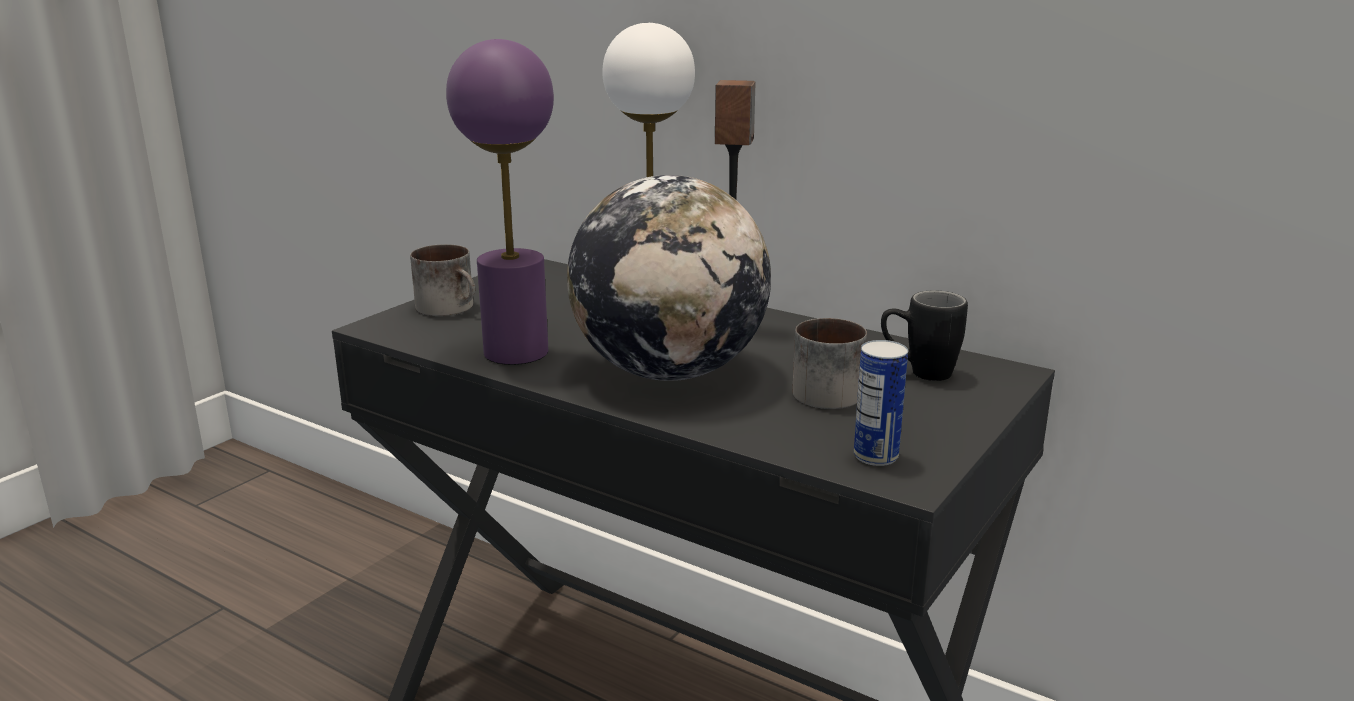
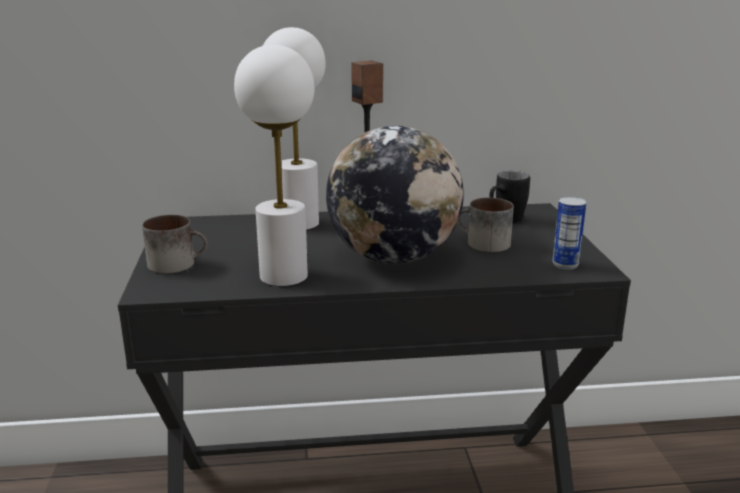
camera: 40 degrees left, 0 degrees up
purple table lamp [446,39,554,365] -> white table lamp [234,45,314,286]

